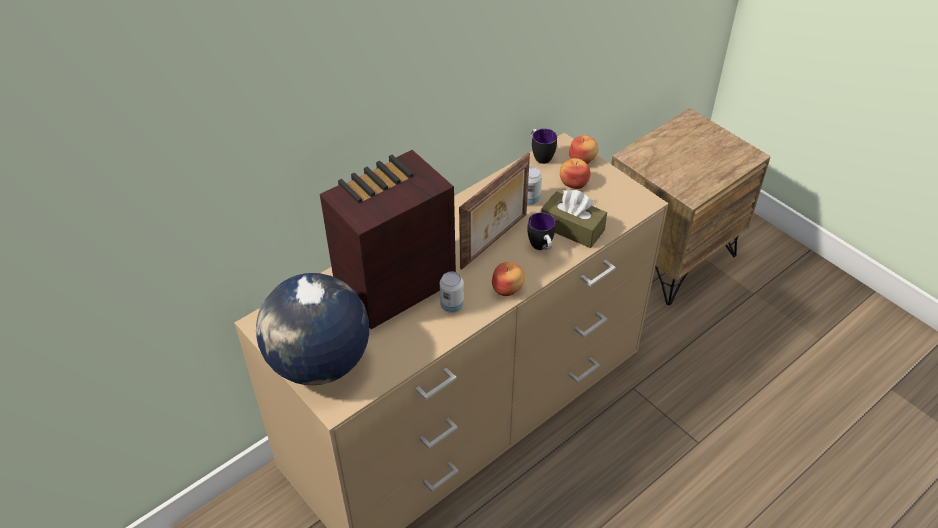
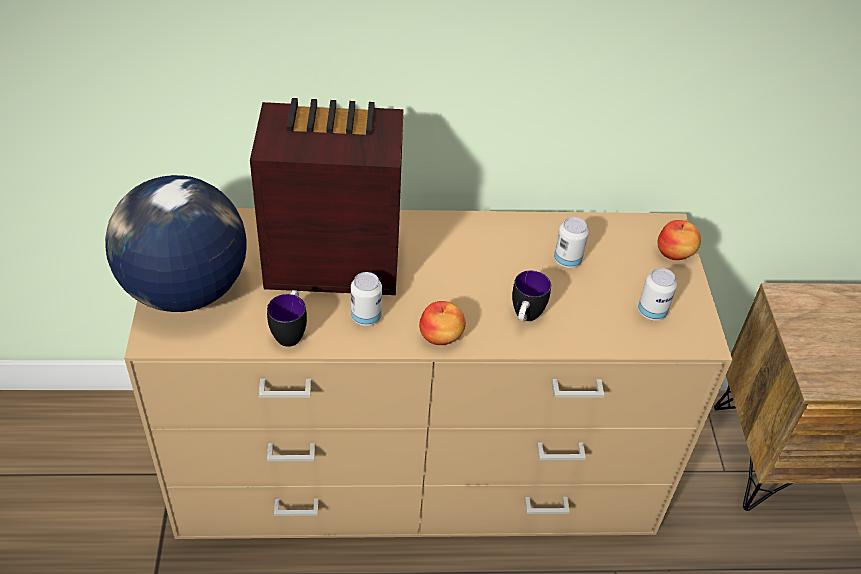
camera: 35 degrees right, 0 degrees up
picture frame [459,152,530,270] -> none
mug [531,129,557,164] -> mug moved to [267,290,307,347]
brown tissue box [541,190,607,248] -> none
apple [560,158,590,189] -> none
none -> can [638,268,677,321]

